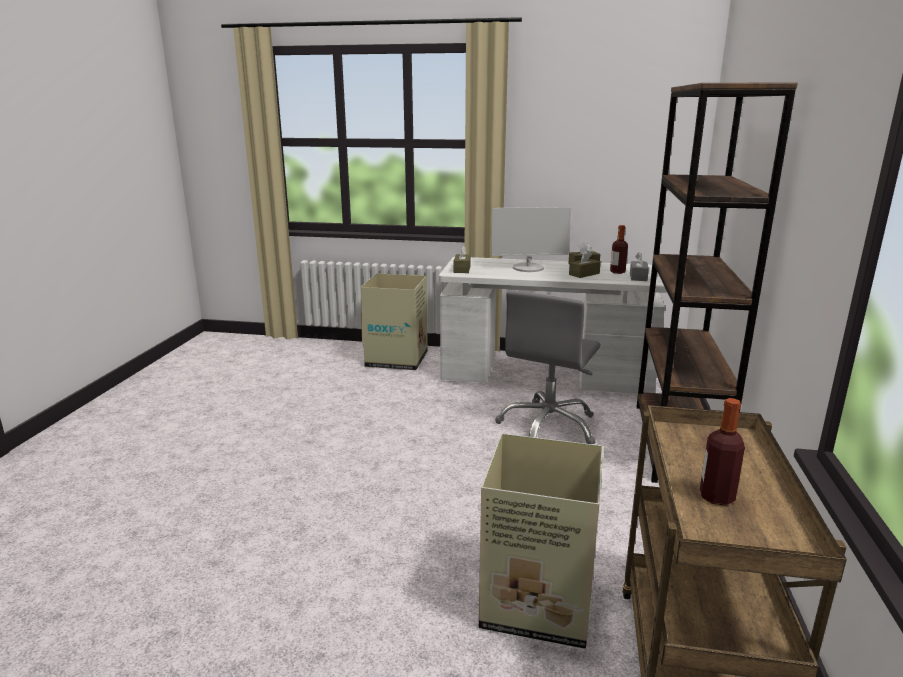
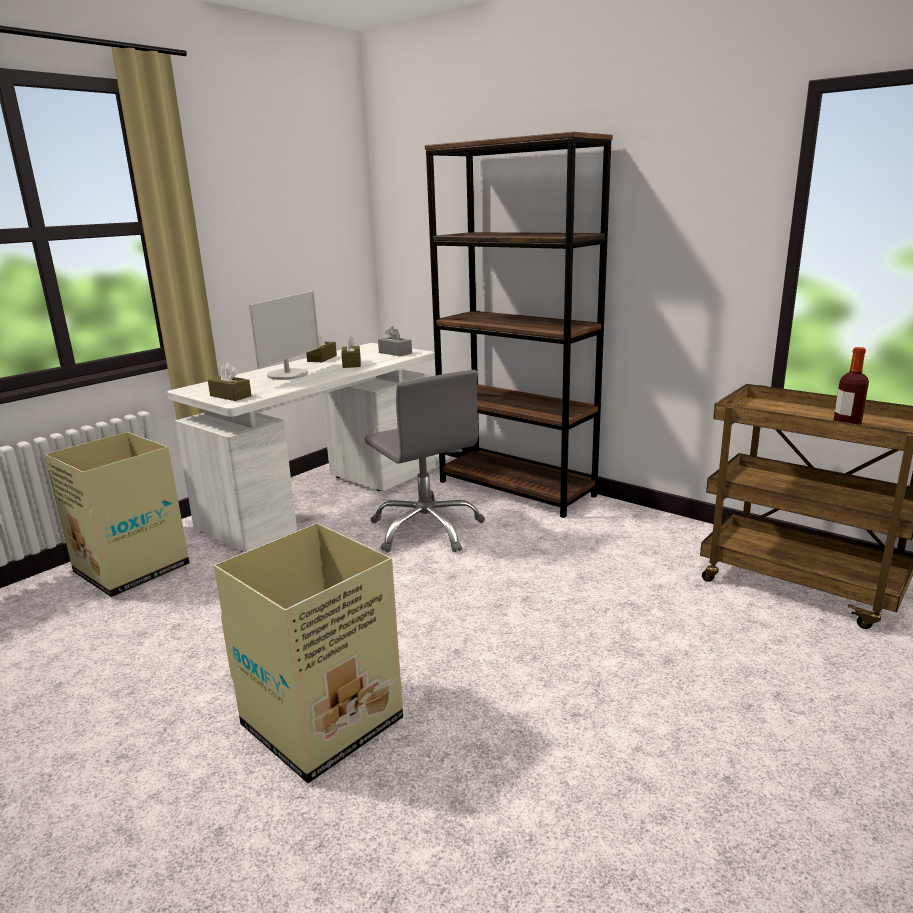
camera: 60 degrees left, 0 degrees up
cardboard box [479,433,603,649] -> cardboard box moved to [214,523,403,784]
bottle [610,225,628,274] -> none

